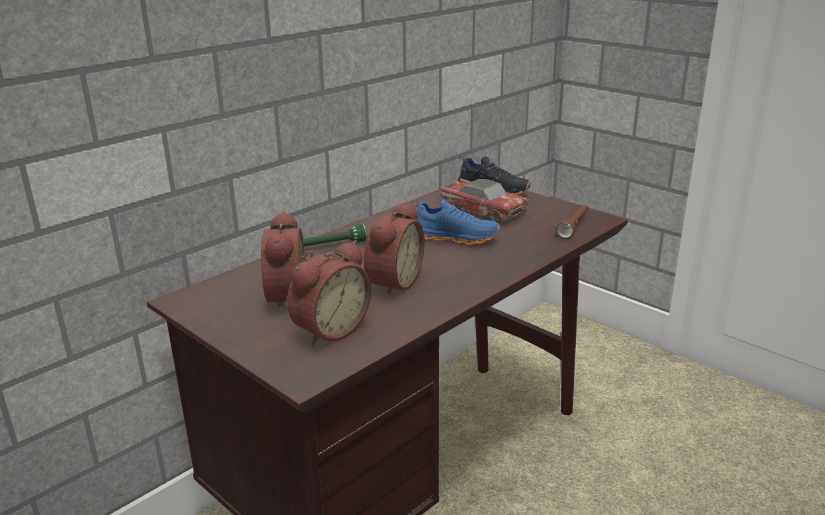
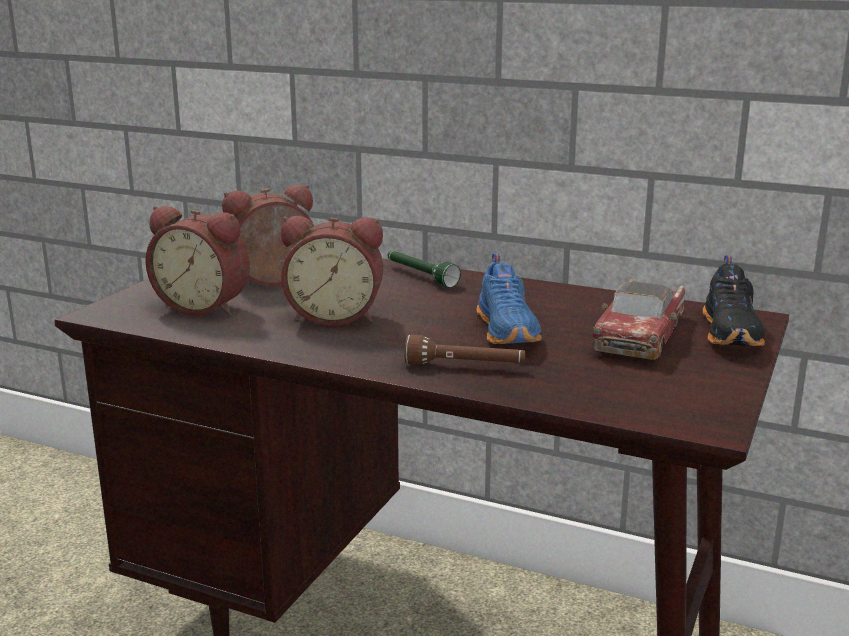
camera: 70 degrees right, 5 degrees down
brown flashlight [557,205,589,238] -> brown flashlight moved to [404,335,526,365]

